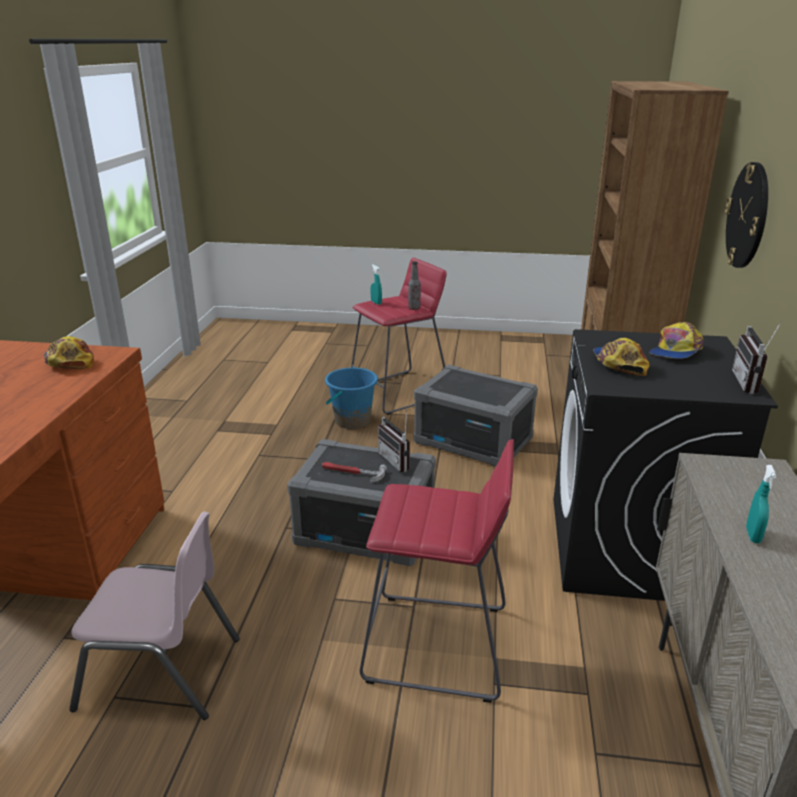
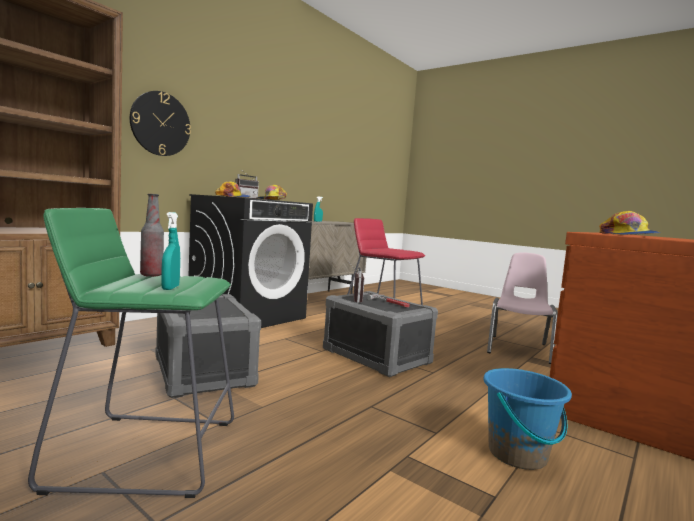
camera: 150 degrees left, 20 degrees down
pink chair [69,511,240,720] -> pink chair turned 75 degrees clockwise [487,253,558,364]
blue bucket [325,368,378,429] -> blue bucket moved to [483,368,572,470]
red stool [351,258,447,415] -> green stool [28,208,234,498]

